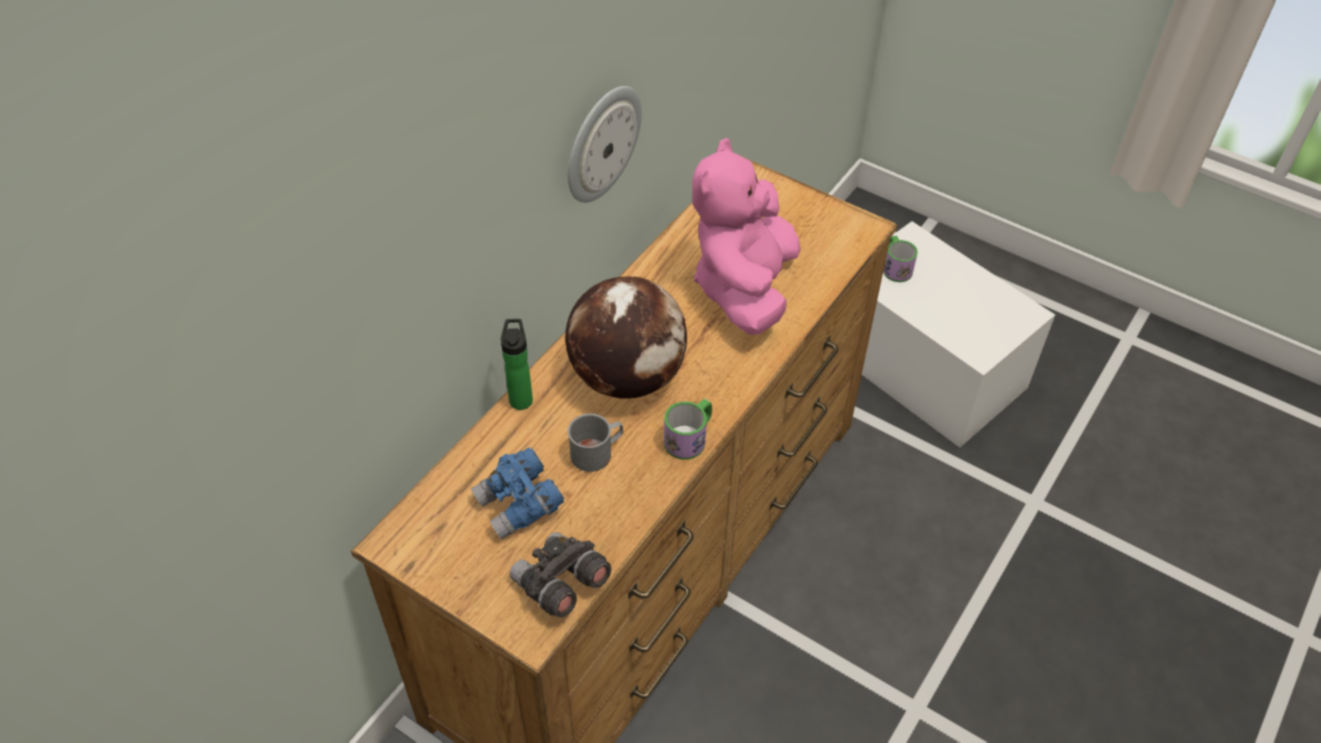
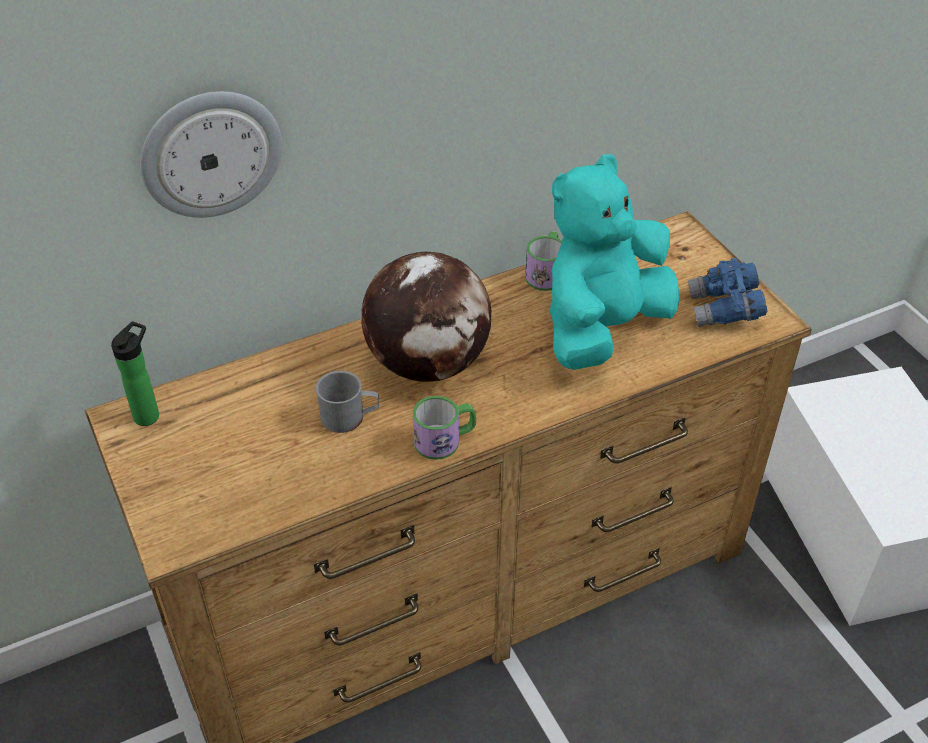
camera: 30 degrees right, 5 degrees down
blue binoculars [471,448,564,539] -> blue binoculars moved to [688,258,767,327]
bottle [501,319,533,410] -> bottle moved to [111,321,159,426]
grey binoculars [510,532,611,618] -> none
wall clock [568,86,642,203] -> wall clock moved to [140,91,282,218]
pink plush toy [692,138,801,335] -> turquoise plush toy [550,154,680,370]
mug [883,236,918,282] -> mug moved to [525,231,562,291]

